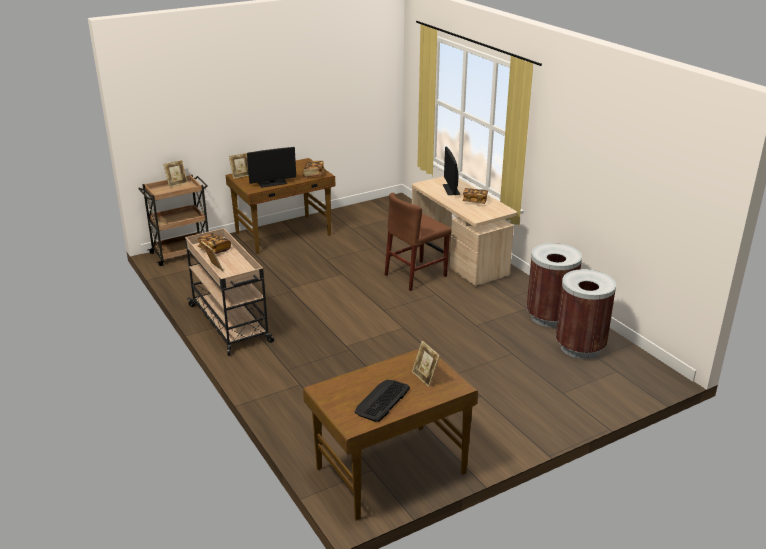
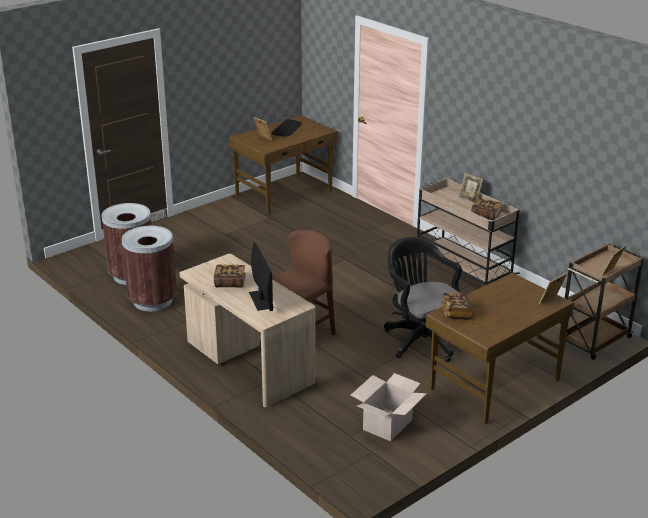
camera: 170 degrees right, 0 degrees up
monitor [247,147,296,188] -> none
none -> cardboard box [351,373,427,441]
none -> black office chair [384,237,462,362]

